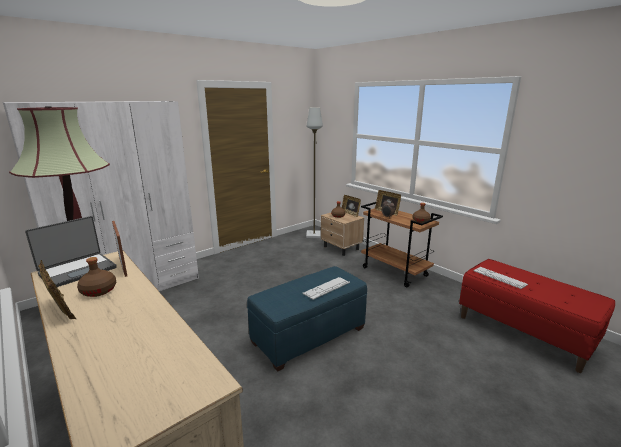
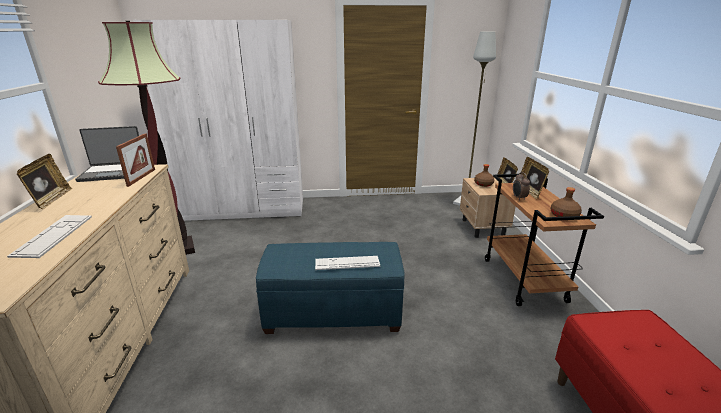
camera: 35 degrees right, 5 degrees up
brown bottle [77,257,116,297] -> none
keyboard [473,267,528,289] -> keyboard moved to [7,215,92,258]

